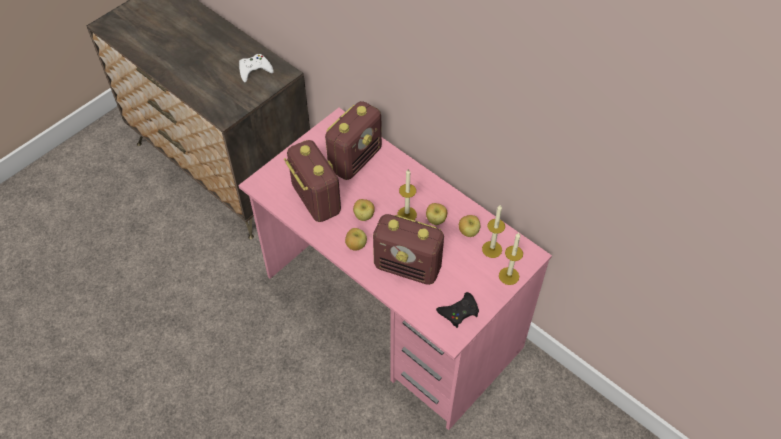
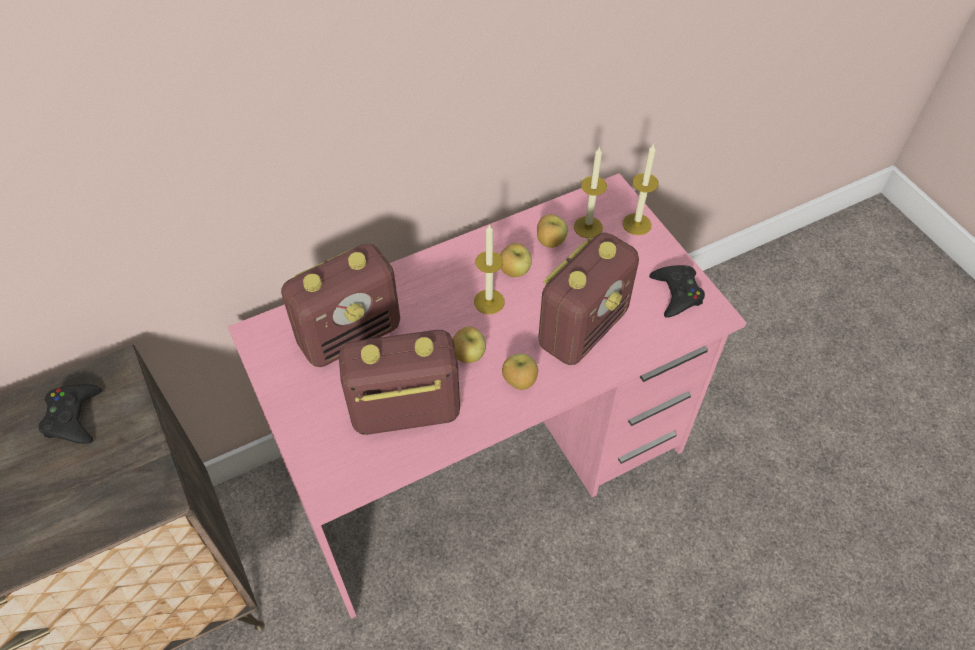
camera: 70 degrees left, 0 degrees up
white game controller [239,54,274,82] -> black game controller [39,384,102,444]
radio [325,101,382,180] -> radio turned 90 degrees clockwise [281,244,400,367]

